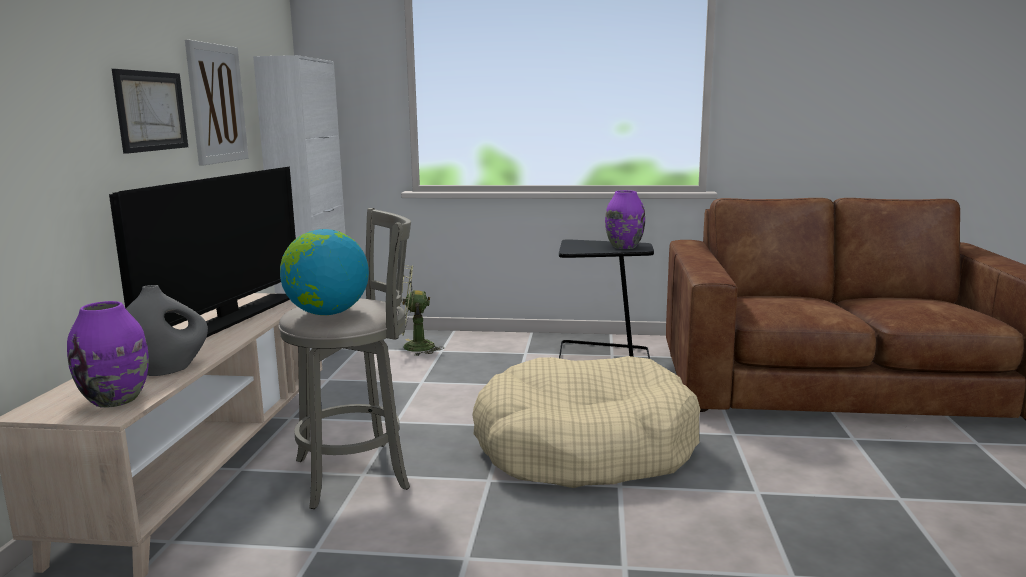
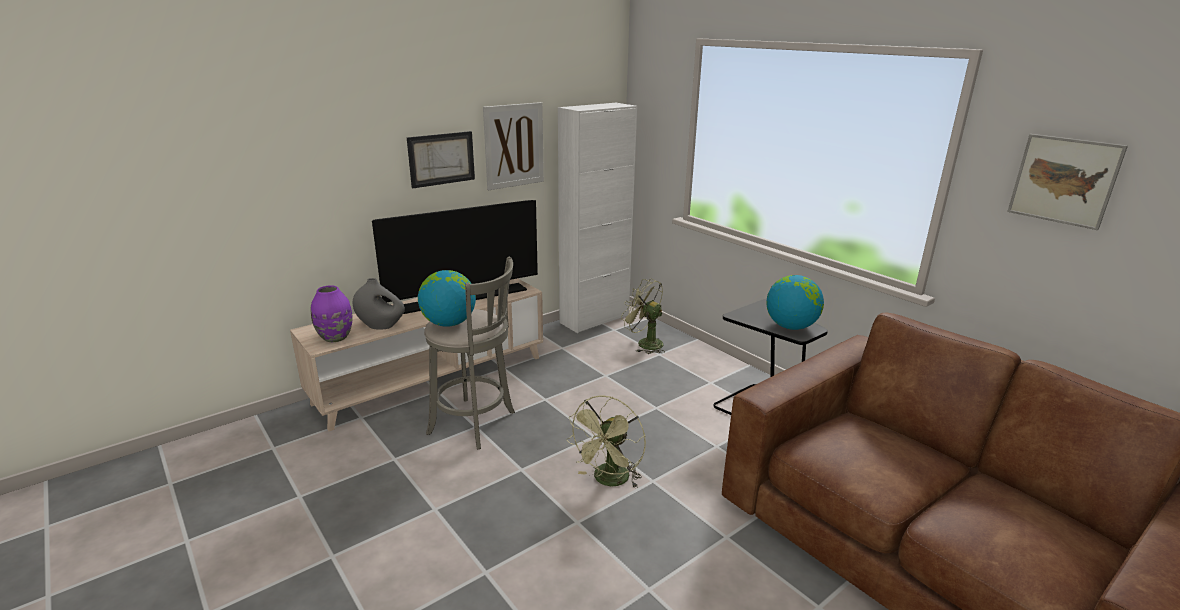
camera: 45 degrees right, 10 degrees up
beige dog bed [472,356,700,488] -> green fan [566,395,646,489]
purple vase [605,190,645,249] -> globe [766,275,824,330]
none -> picture [1007,134,1128,230]

